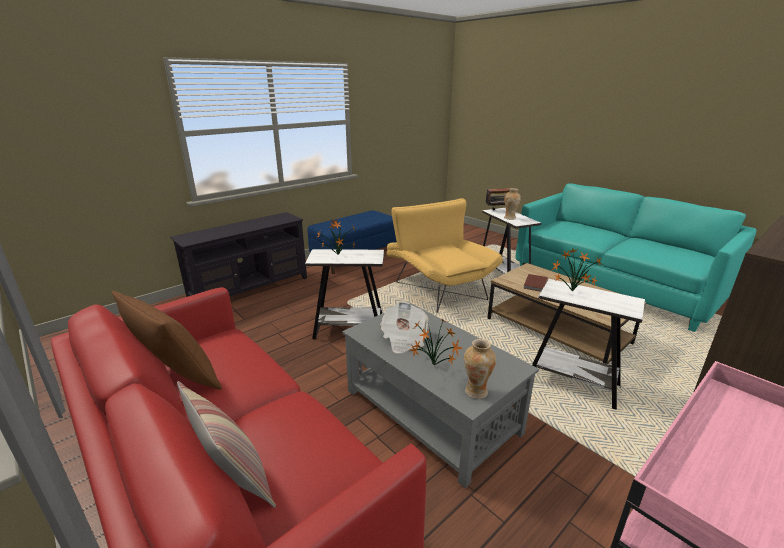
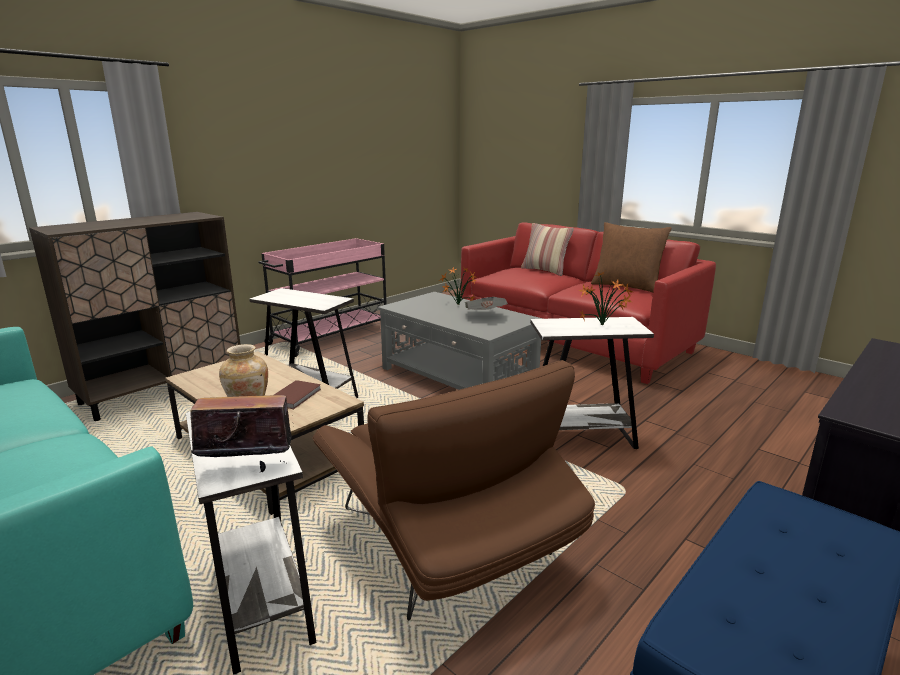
camera: 175 degrees right, 5 degrees down
yellow armchair [387,198,503,313] -> brown armchair [312,360,595,621]
vase [464,339,496,399] -> none
potted plant [552,248,602,291] -> none

